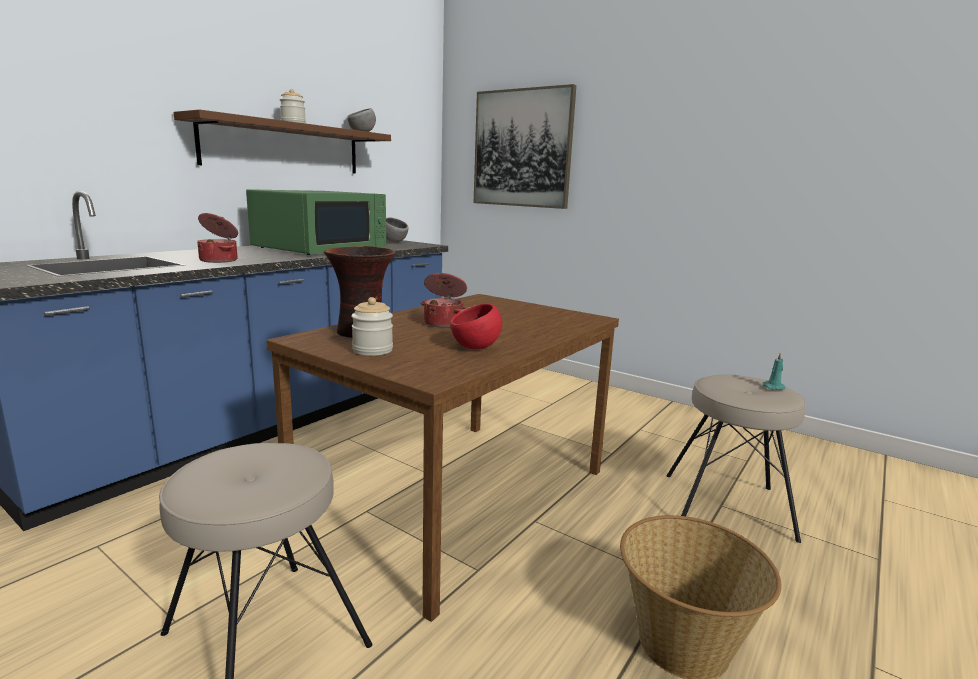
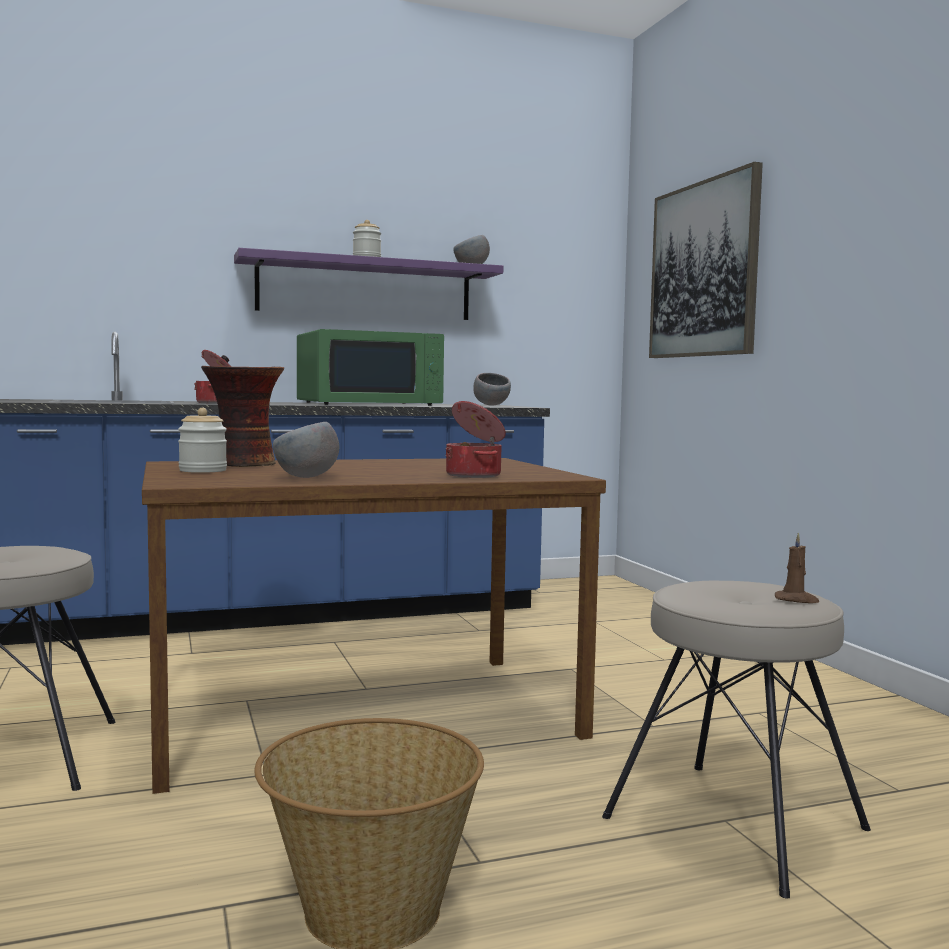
camera: 35 degrees right, 10 degrees down
brown shelf [174,109,391,174] -> purple shelf [234,248,503,320]
cooking pot [420,273,467,328] -> cooking pot moved to [445,401,506,478]
red bowl [450,303,502,349] -> grey bowl [273,422,339,478]
turquoise candle [763,352,786,390] -> brown candle [775,532,819,603]

